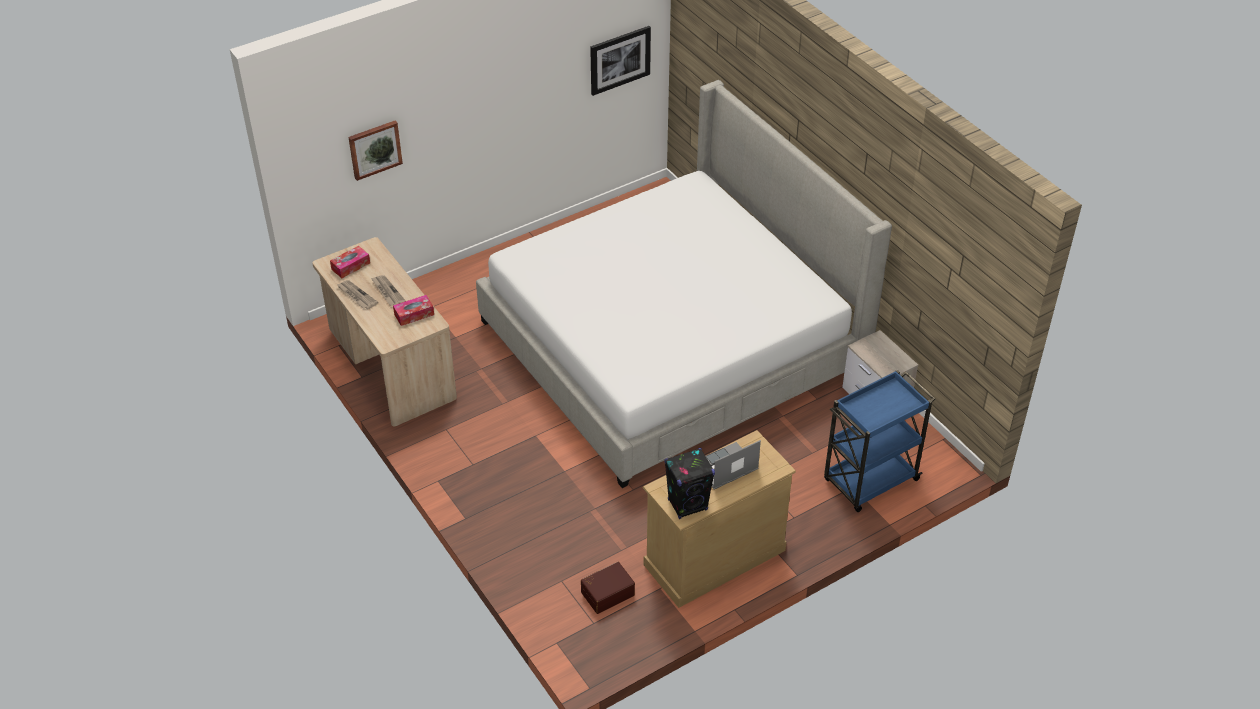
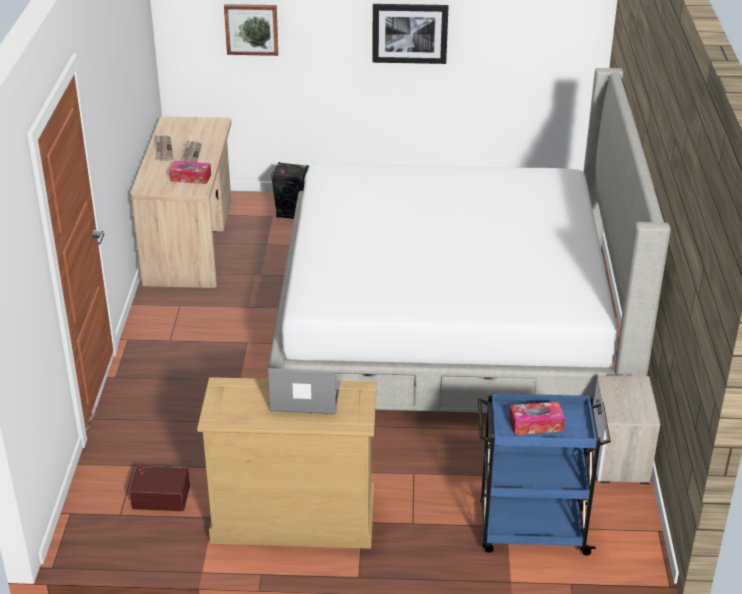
camera: 35 degrees right, 10 degrees down
tissue box [330,246,370,278] -> tissue box moved to [509,402,565,435]
picture [590,26,651,96] -> picture moved to [372,4,449,64]
black speaker [664,448,715,519] -> black speaker moved to [271,162,309,219]

